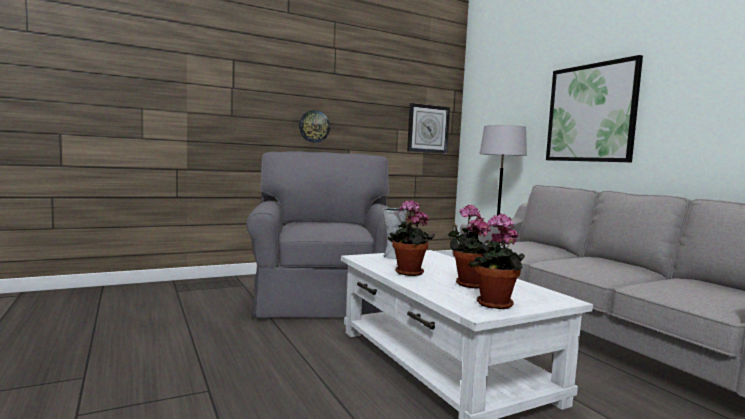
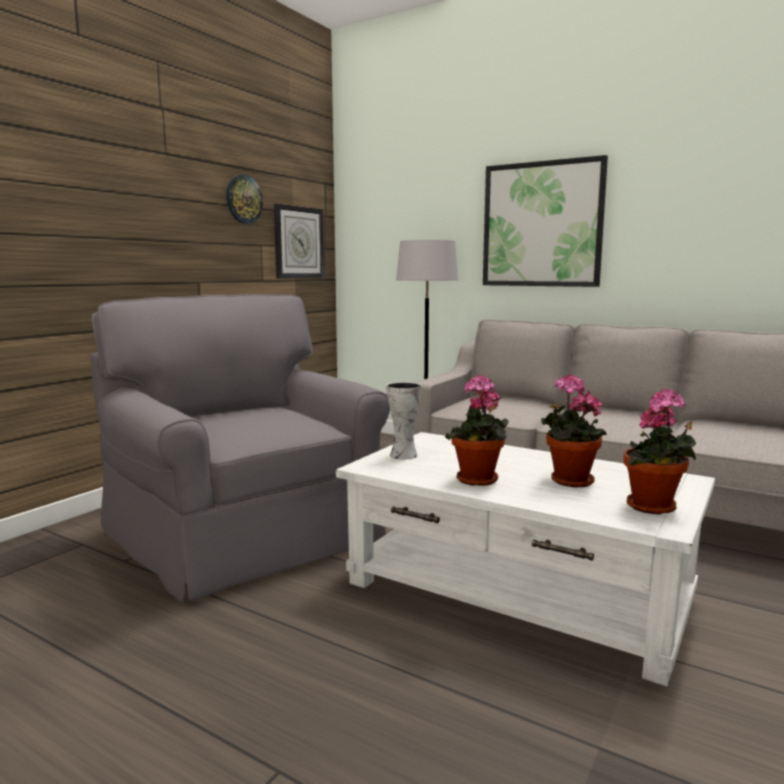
camera: 30 degrees left, 5 degrees up
wall clock [299,110,330,143] -> wall clock moved to [226,174,263,224]

